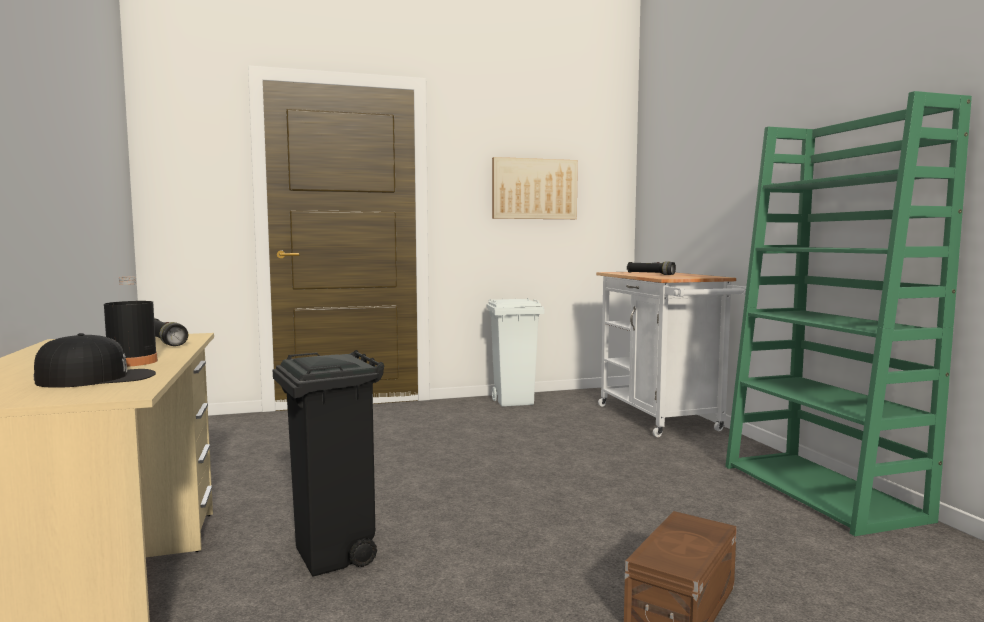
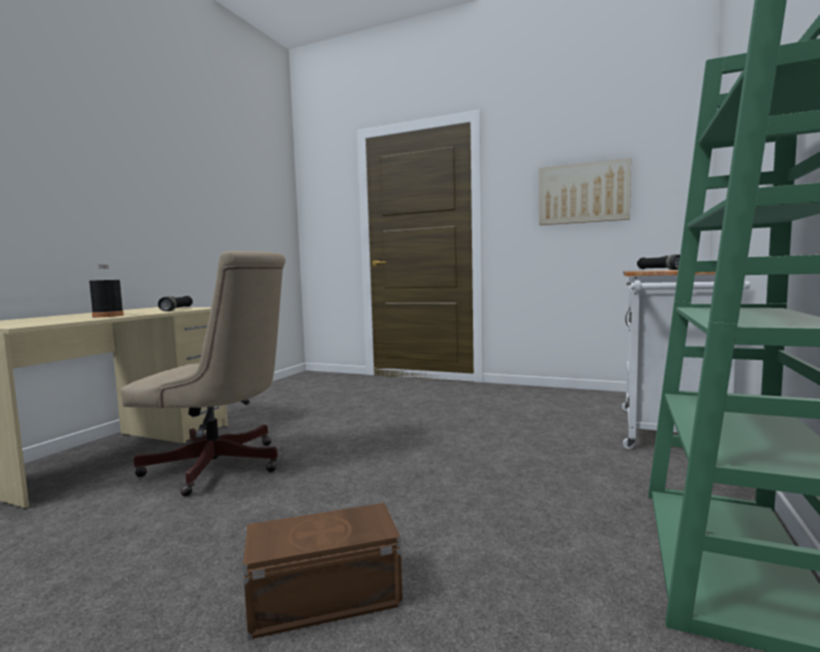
camera: 40 degrees right, 0 degrees up
black cap [33,333,156,388] -> none
black trash can [272,350,385,577] -> beige office chair [121,251,286,496]
white trash can [486,298,545,407] -> none

